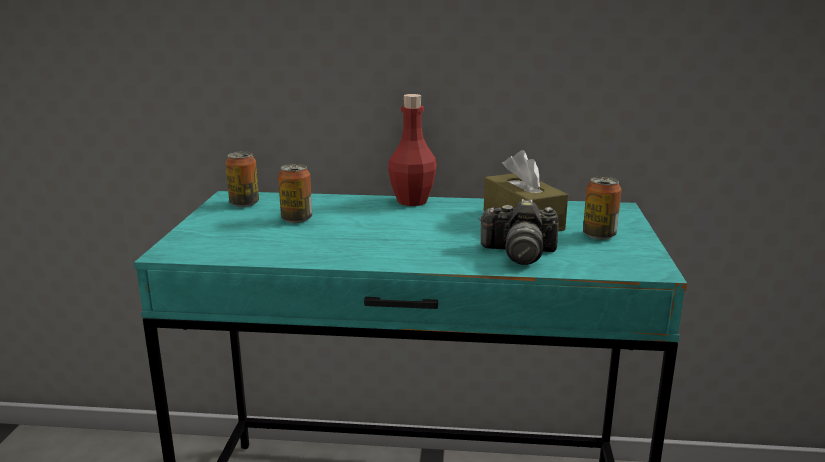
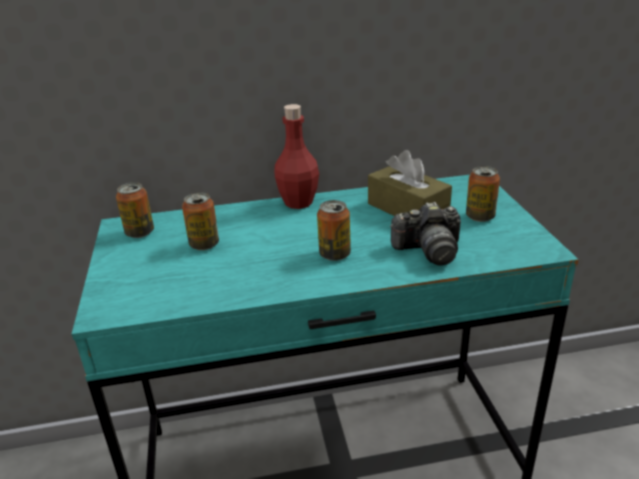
camera: 15 degrees left, 10 degrees up
none -> can [317,200,351,261]

